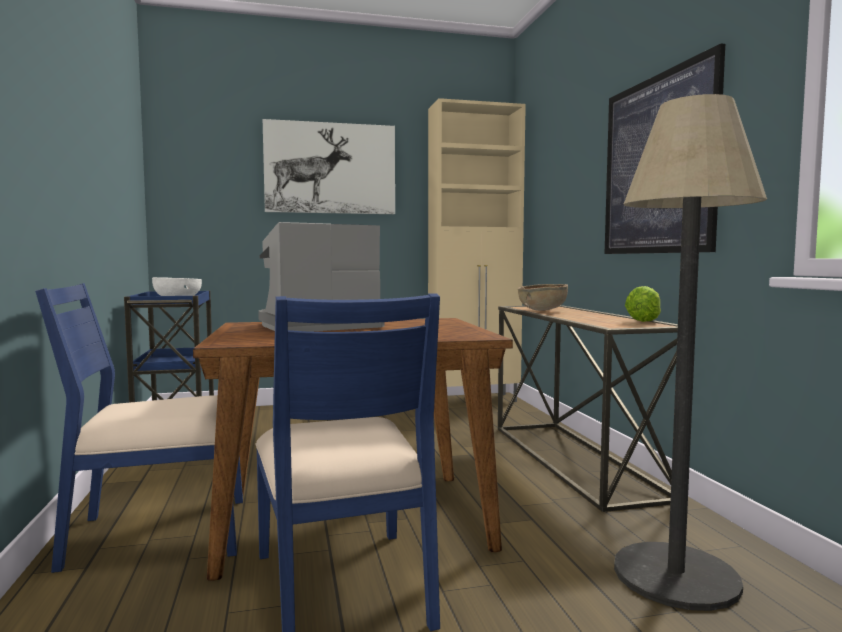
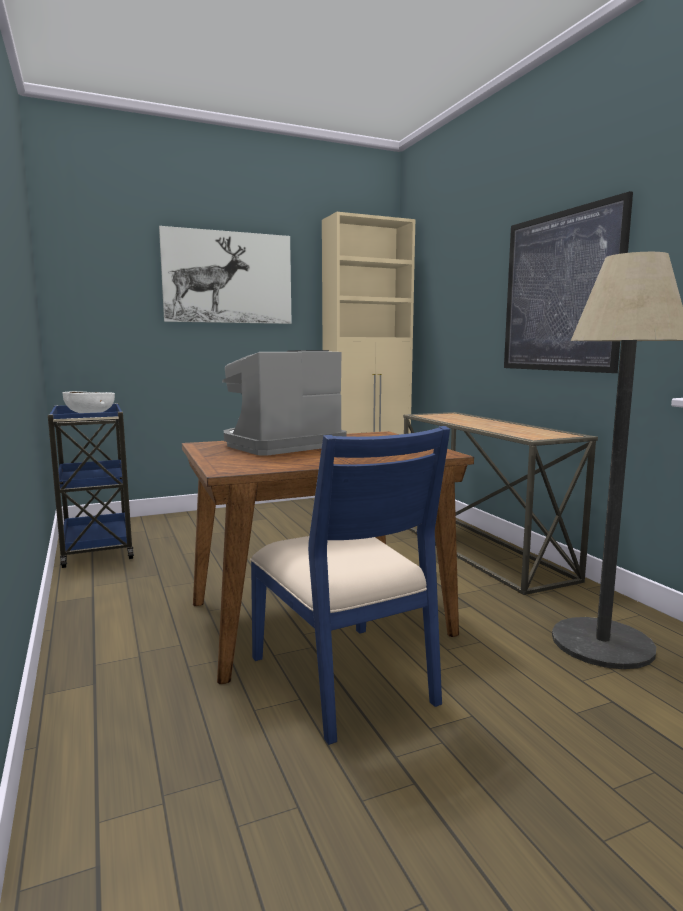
camera: 10 degrees left, 5 degrees up
blue chair [35,283,243,573] -> none
brown bowl [518,284,568,311] -> none
lettuce [625,286,661,322] -> none

